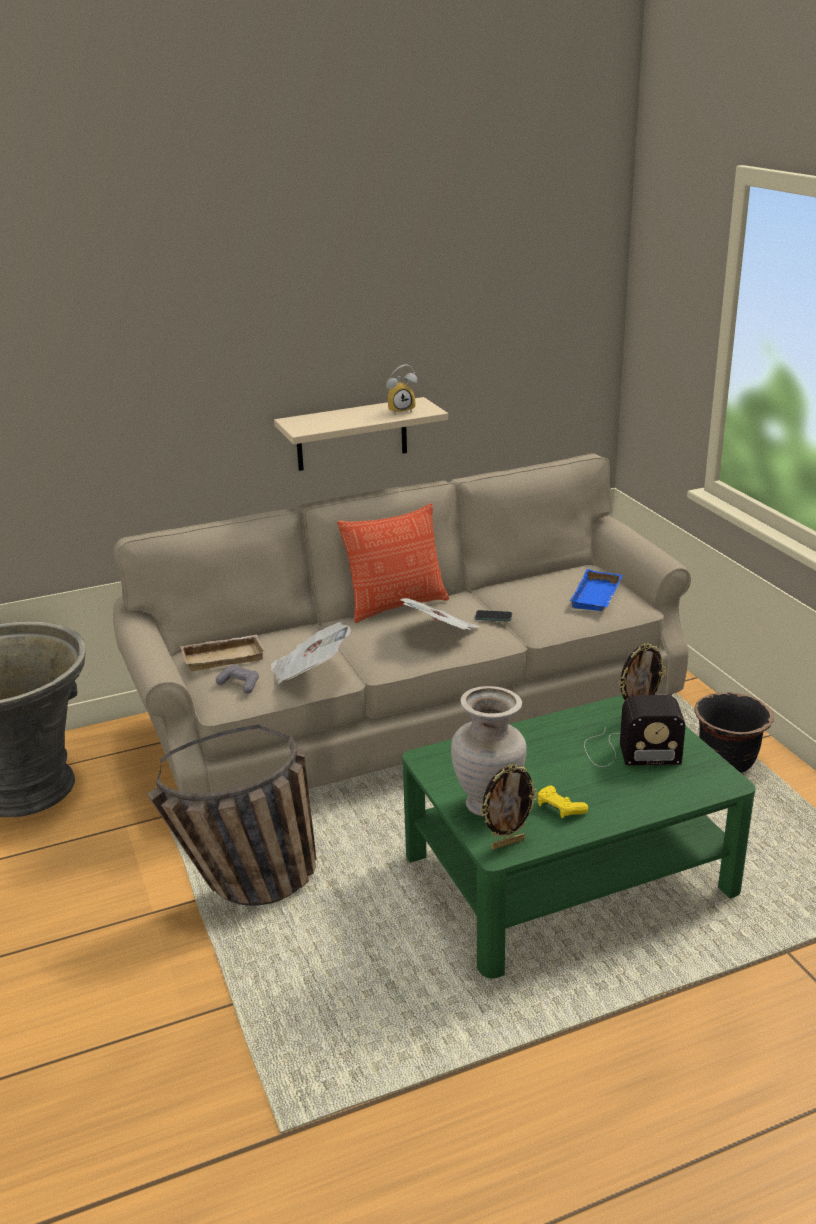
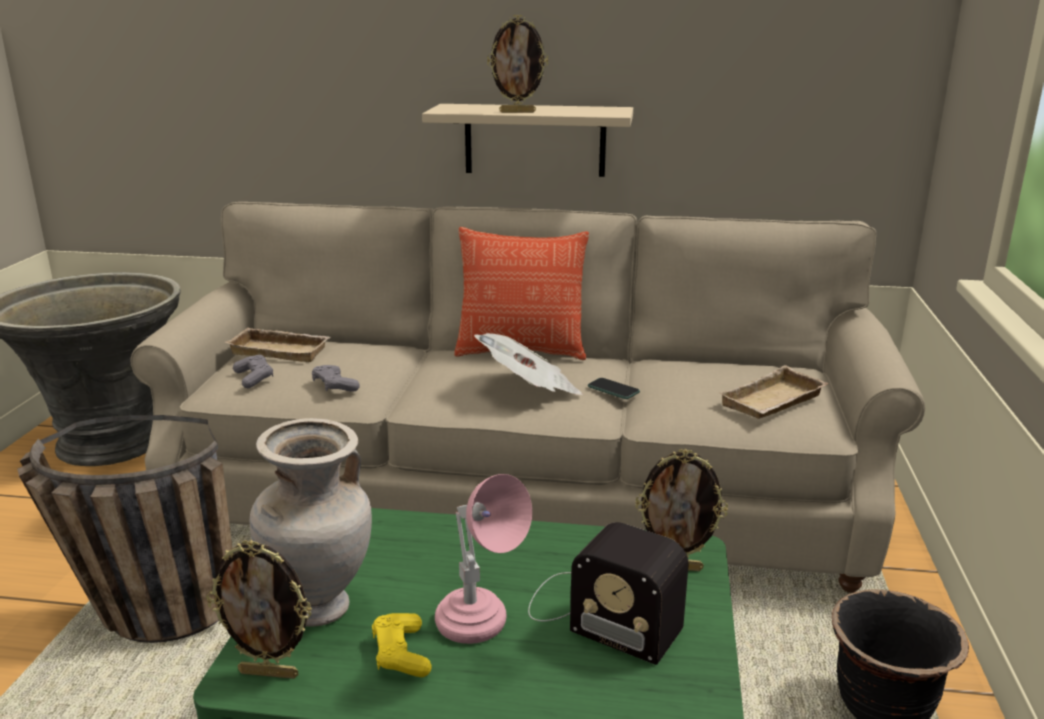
camera: 30 degrees right, 5 degrees down
newspaper [271,622,351,684] -> grey game controller [312,365,360,392]
alarm clock [386,364,417,415] -> none
blue tray [569,569,623,611] -> beige tray [719,365,829,419]
none -> pink table lamp [435,474,532,644]
none -> picture frame [487,15,548,113]

